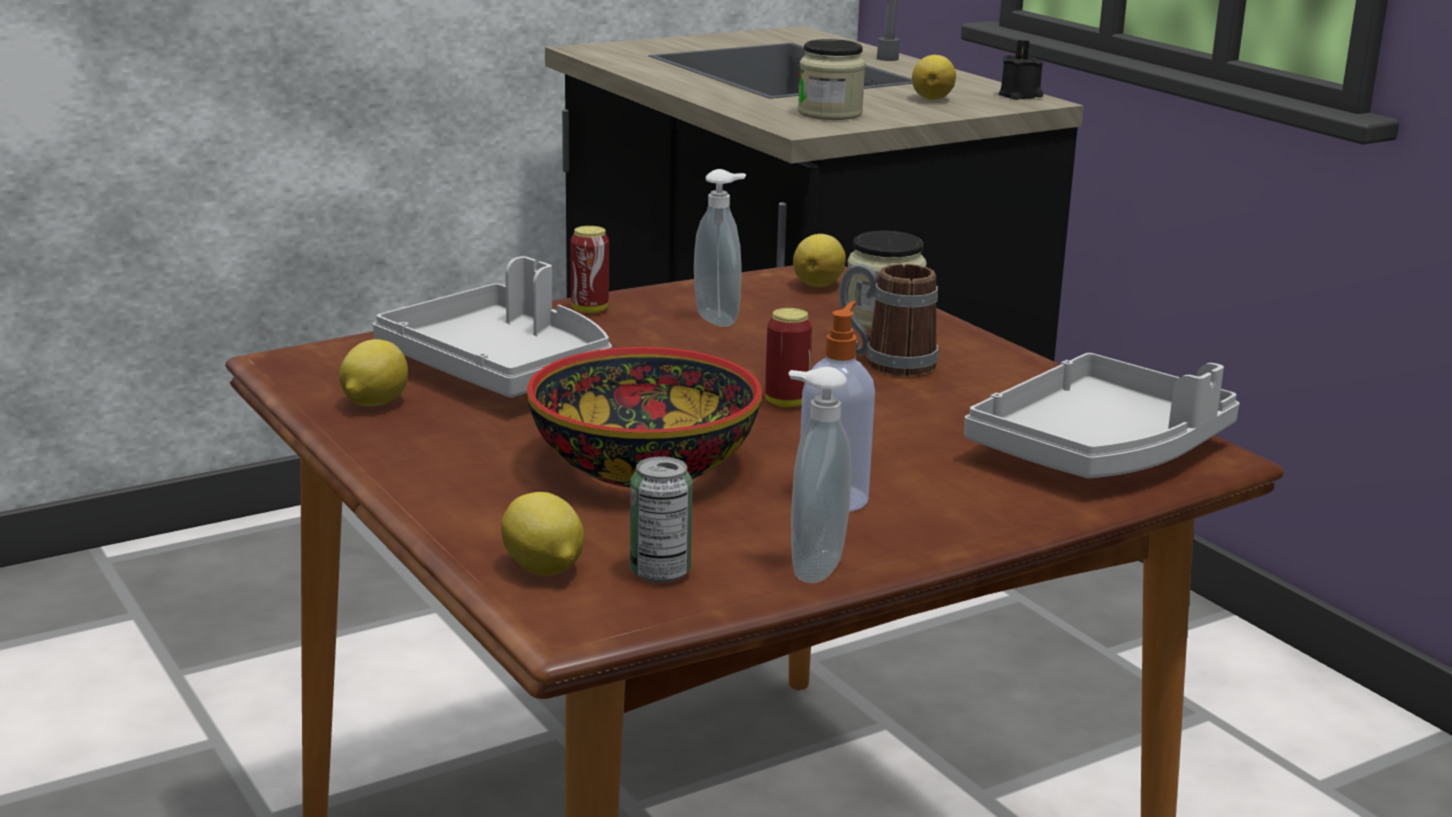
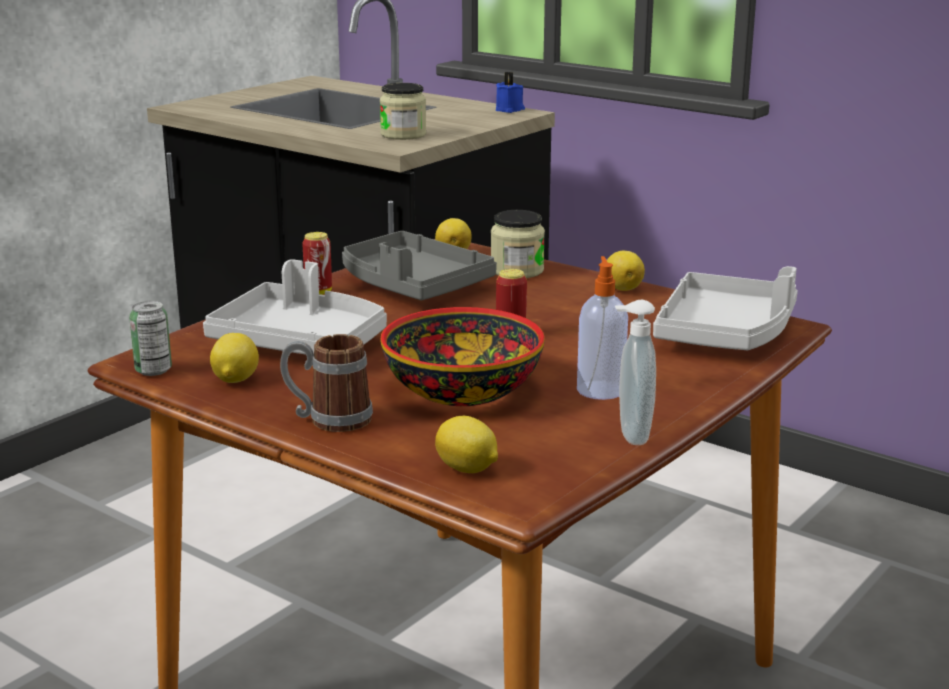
camera: 20 degrees left, 0 degrees up
can [630,456,693,583] -> can moved to [129,301,172,376]
soap dispenser [694,169,746,327] -> grey tray [342,231,497,300]
mug [839,264,938,376] -> mug moved to [280,334,373,432]
lemon [912,55,956,100] -> lemon moved to [607,251,645,291]
black candle [999,40,1043,100] -> blue candle [496,72,525,113]

